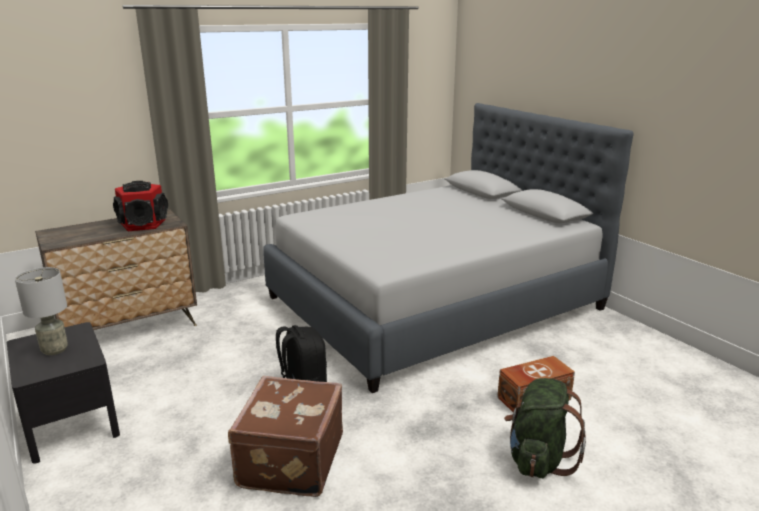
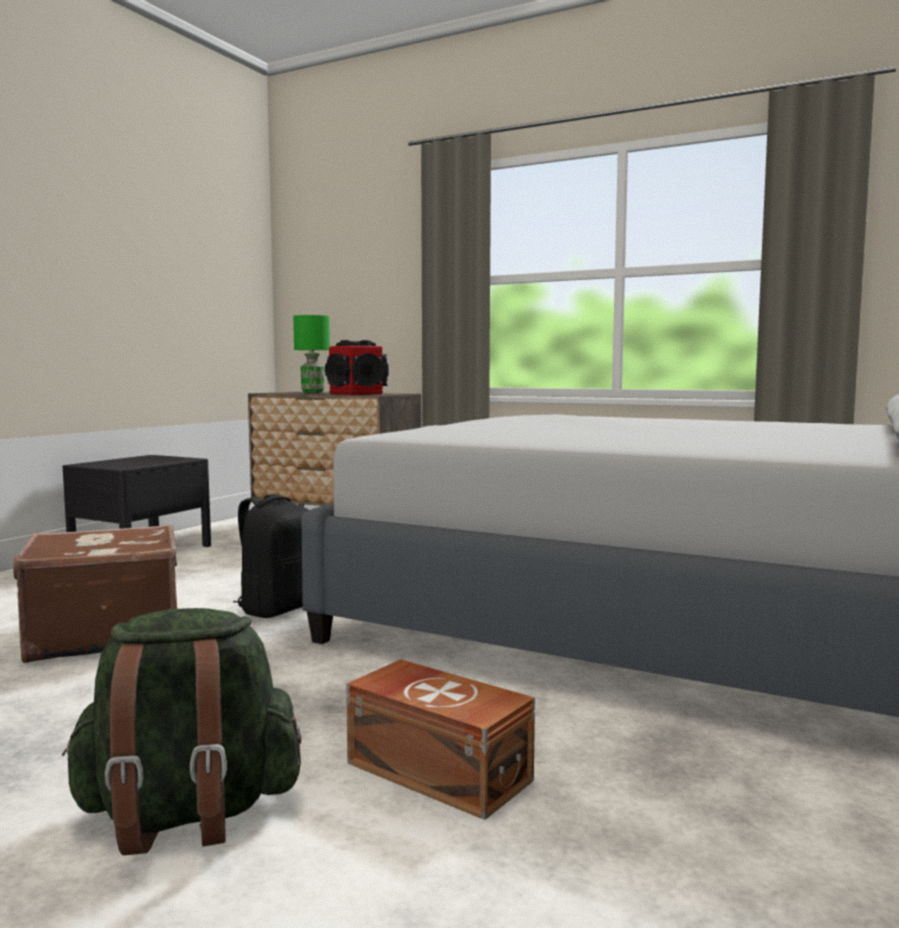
camera: 60 degrees right, 15 degrees down
grey table lamp [15,267,68,355] -> none
none -> green table lamp [293,315,330,393]

